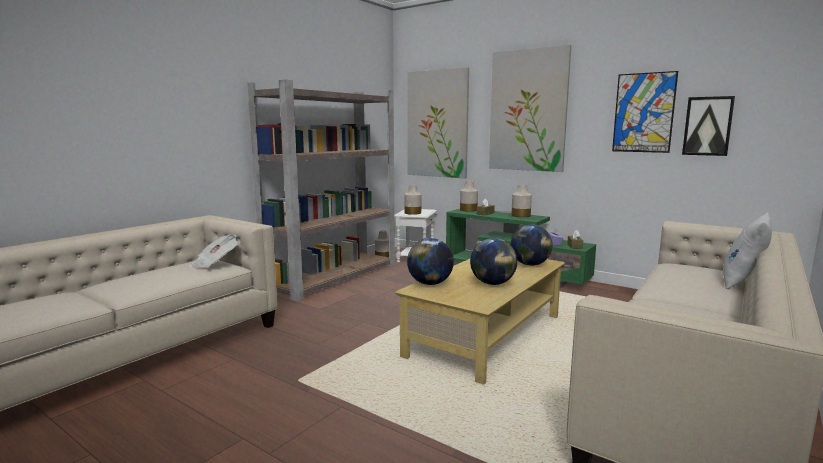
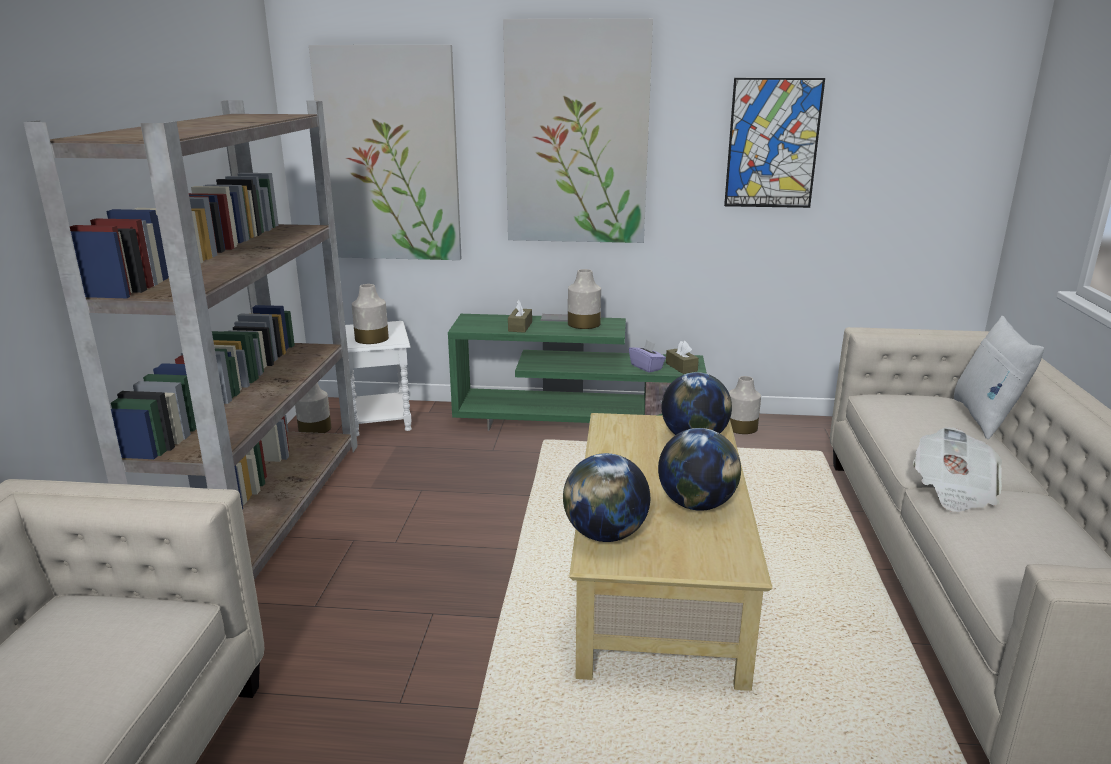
camera: 30 degrees left, 10 degrees up
newspaper [189,234,238,268] -> newspaper moved to [913,427,1002,512]
beige vase [460,181,478,212] -> beige vase moved to [729,376,761,434]
picture [682,96,735,156] -> none

